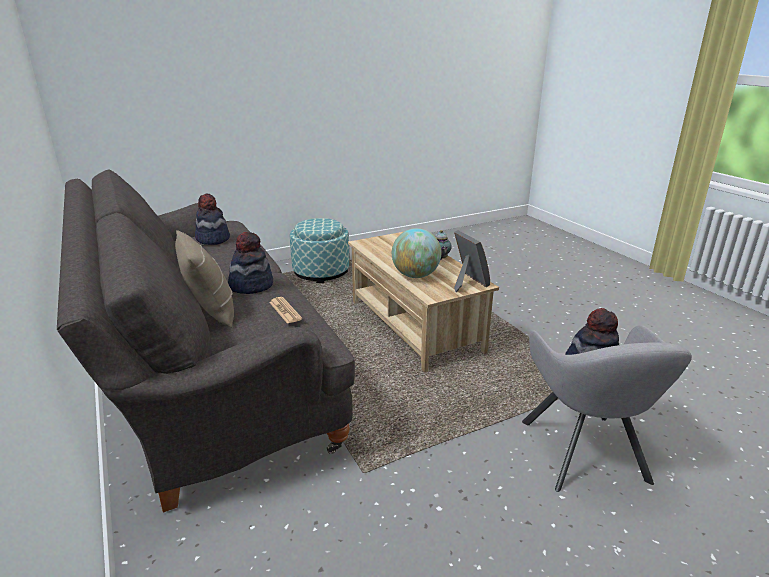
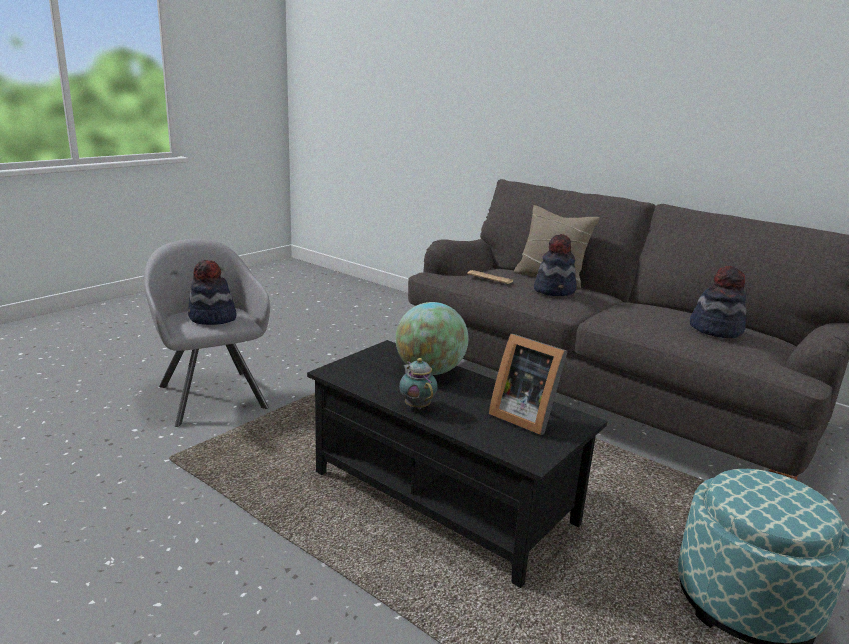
camera: 155 degrees right, 5 degrees down
beige coffee table [348,232,499,372] -> black coffee table [307,340,607,588]
picture frame [454,230,490,292] -> picture frame moved to [489,334,568,435]

